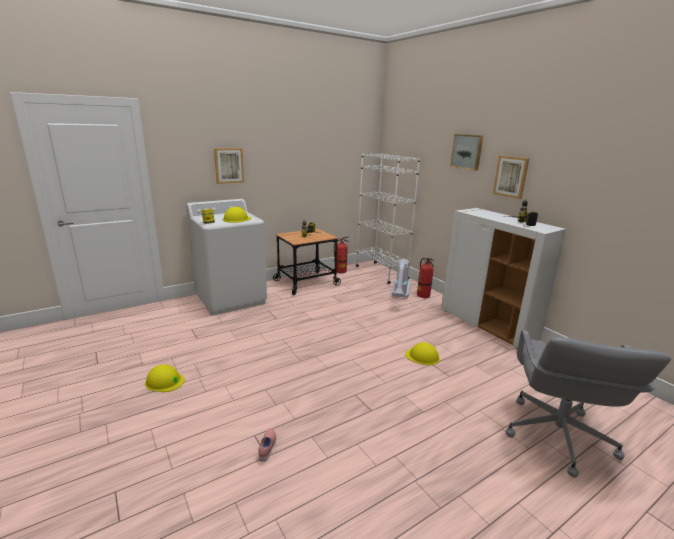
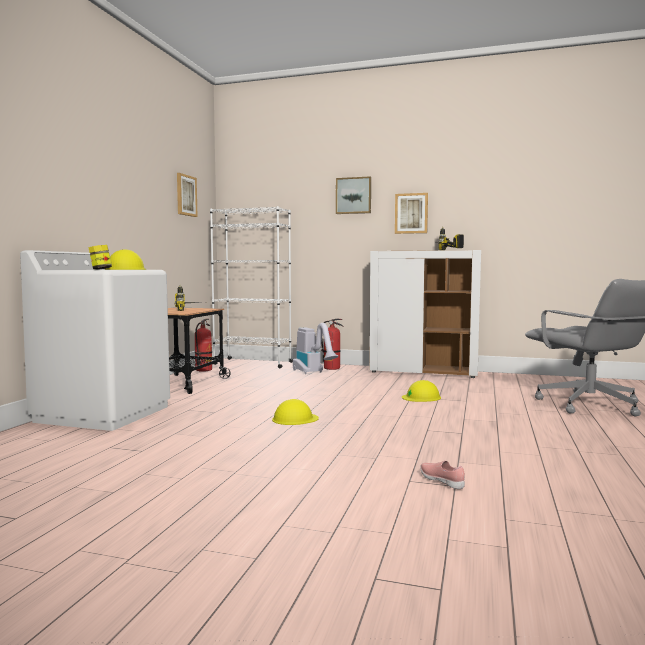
camera: 40 degrees left, 15 degrees down
yellow hard hat [145,365,185,392] -> yellow hard hat moved to [272,399,319,425]
picture [214,148,244,184] -> picture moved to [177,173,198,217]

